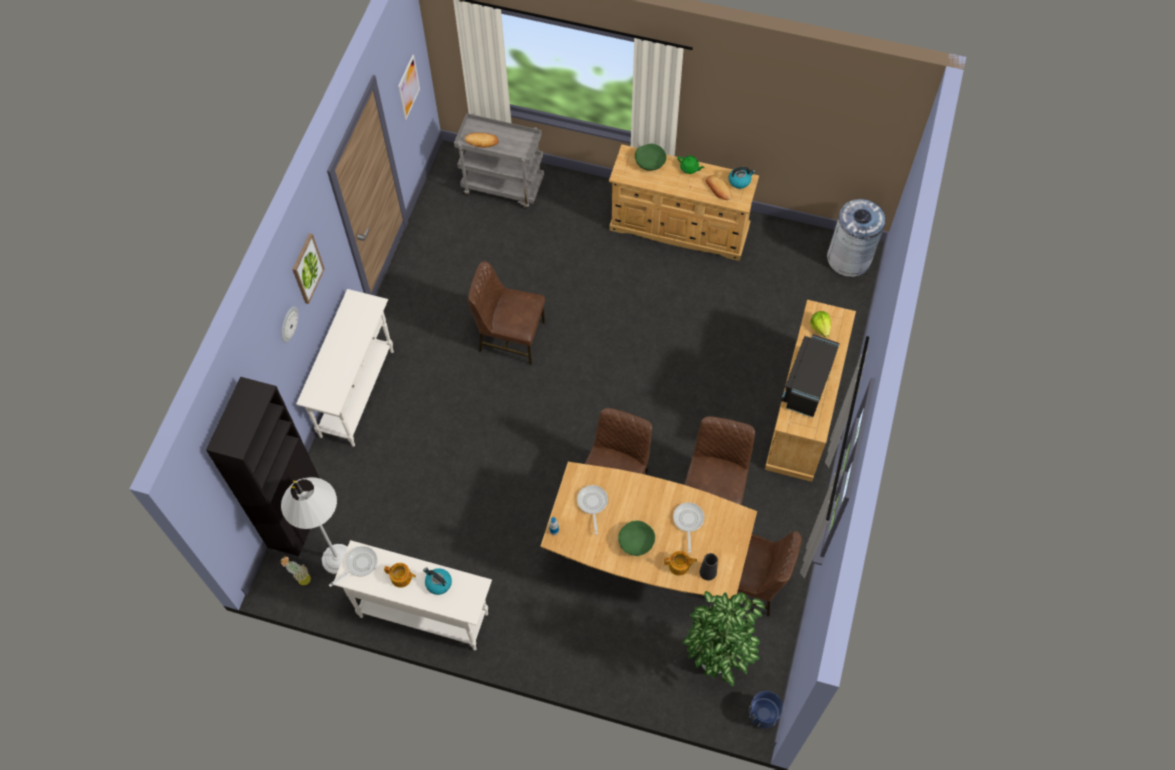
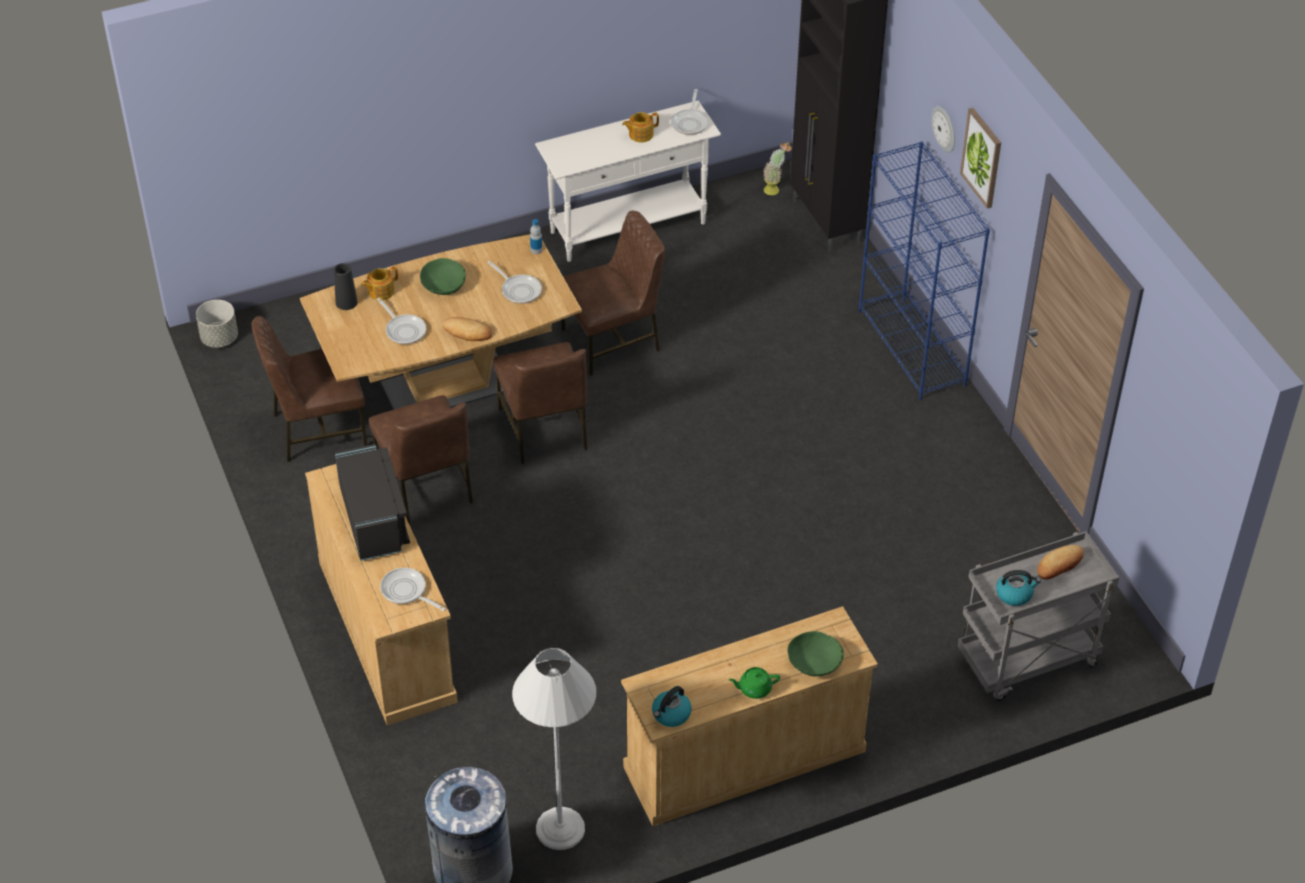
camera: 140 degrees right, 15 degrees down
white floor lamp [281,477,348,574] -> white floor lamp moved to [512,648,596,850]
white console table [296,289,394,447] -> blue bookcase [859,141,990,400]
picture [398,55,420,120] -> none
kettle [423,567,452,595] -> kettle moved to [996,570,1041,606]
brown chair [468,261,545,365] -> brown chair moved to [561,211,665,376]
potted plant [683,591,765,686] -> none
bread [706,175,732,200] -> bread moved to [442,317,492,341]
blue planter [749,691,783,728] -> grey planter [196,300,238,348]
lettuce [810,311,831,338] -> frying pan [380,568,446,611]

